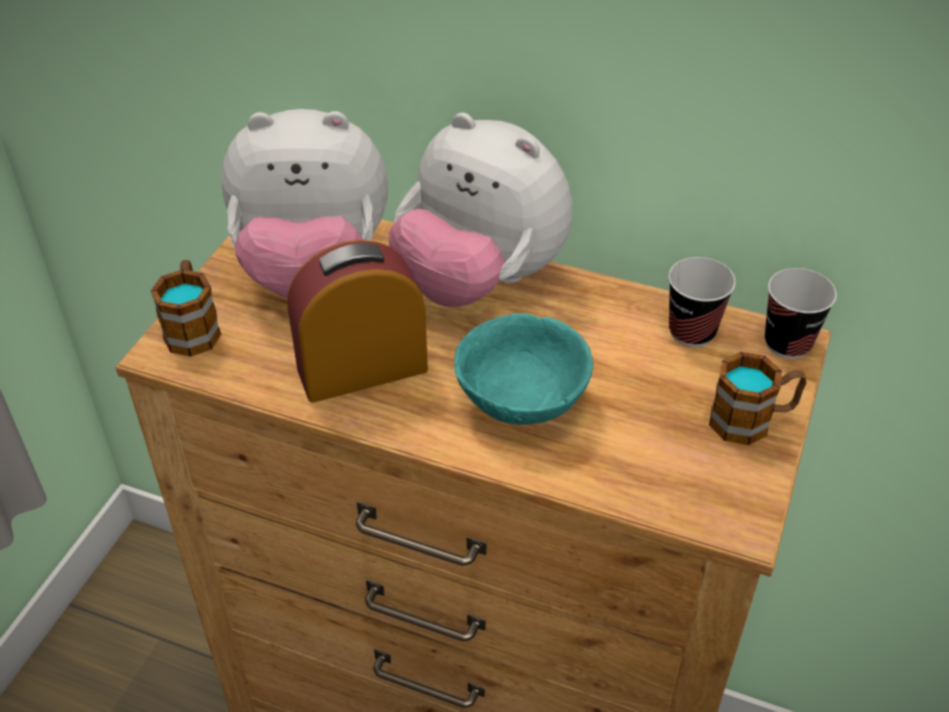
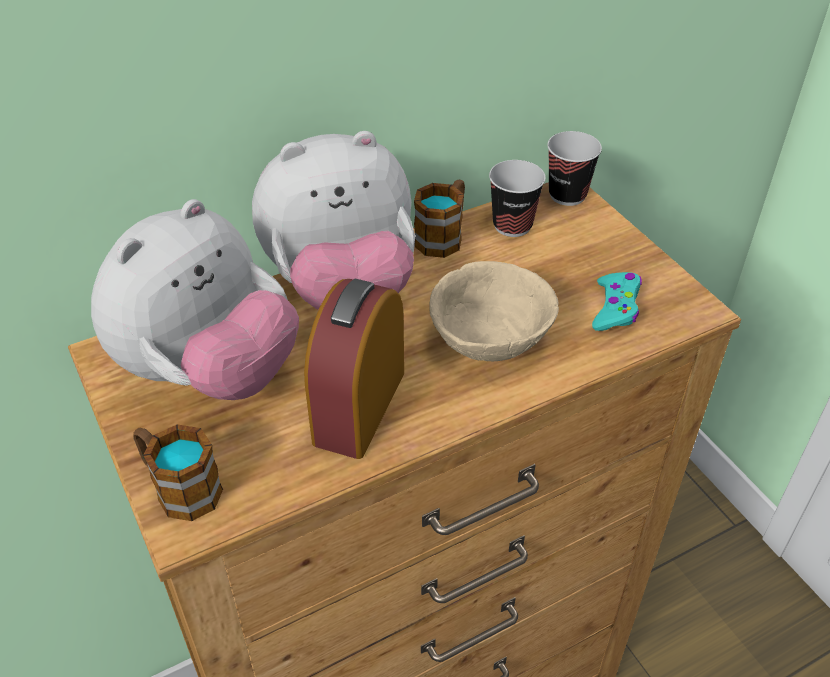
camera: 50 degrees left, 0 degrees up
turquoise bowl [454,313,593,425] -> beige bowl [429,261,559,362]
mug [709,352,806,445] -> mug moved to [414,180,465,258]
none -> turquoise game controller [592,272,642,331]

